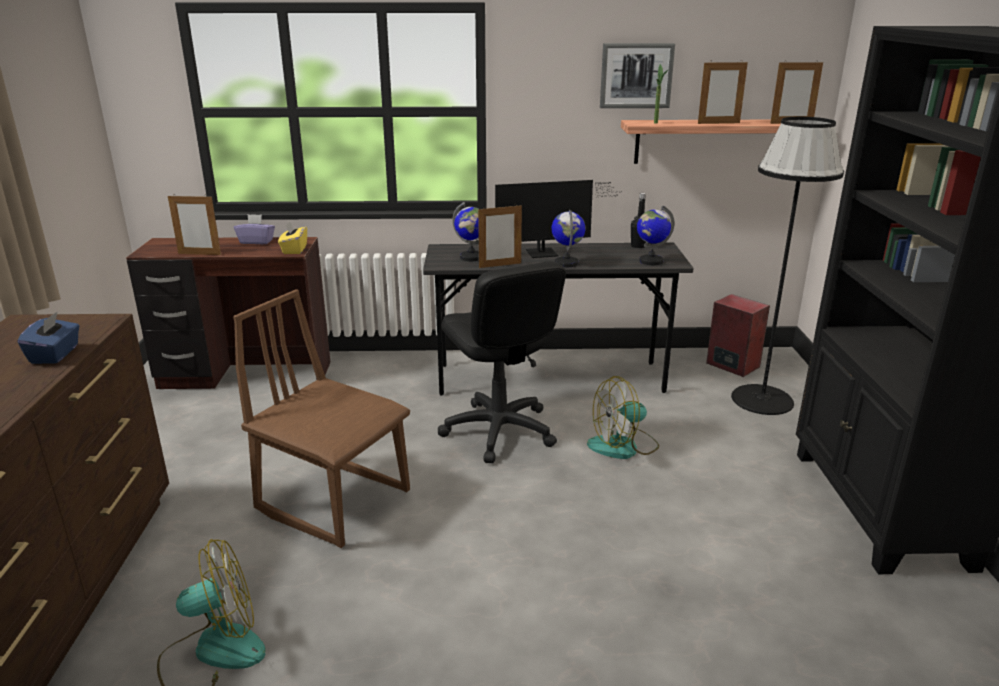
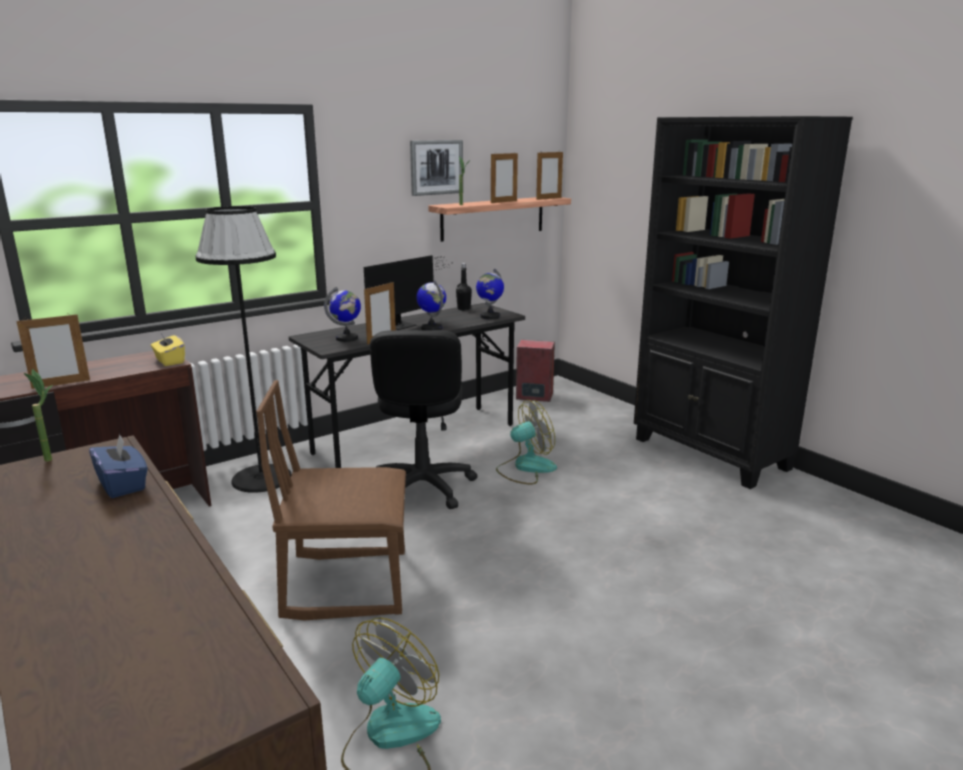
camera: 35 degrees left, 5 degrees down
purple tissue box [234,214,275,244] -> none
black office chair [438,261,566,463] -> black office chair turned 60 degrees clockwise [370,330,477,509]
fan [587,376,659,459] -> fan turned 150 degrees counterclockwise [496,399,557,485]
black floor lamp [731,117,844,415] -> black floor lamp moved to [196,206,292,493]
none -> potted plant [24,369,53,462]

